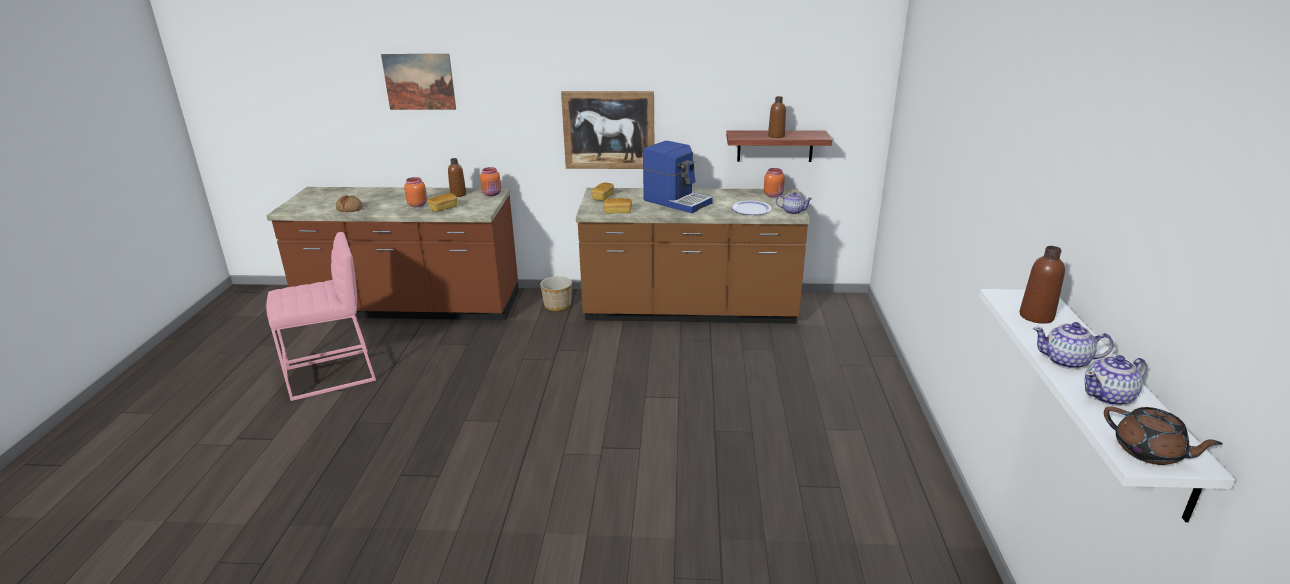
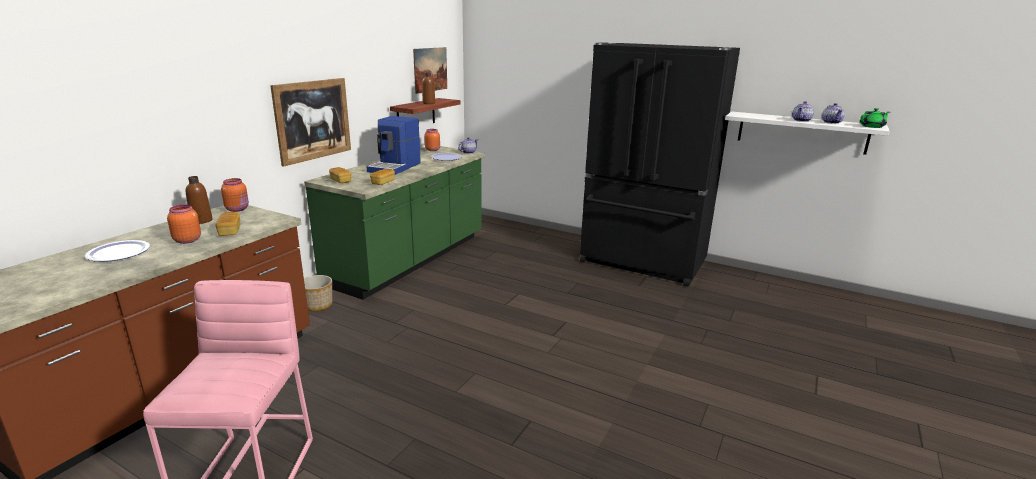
camera: 65 degrees left, 5 degrees down
bread [336,195,362,212] -> none
picture [381,54,456,110] -> picture moved to [413,47,447,94]
brown counter [576,188,810,324] -> green counter [304,146,485,300]
coffee machine [643,141,713,213] -> coffee machine turned 135 degrees clockwise [366,116,421,175]
brown bottle [1020,246,1065,324] -> none
brown teapot [1104,406,1223,465] -> green teapot [860,108,890,128]
none -> plate [85,240,150,262]
none -> black fridge [580,42,740,287]

